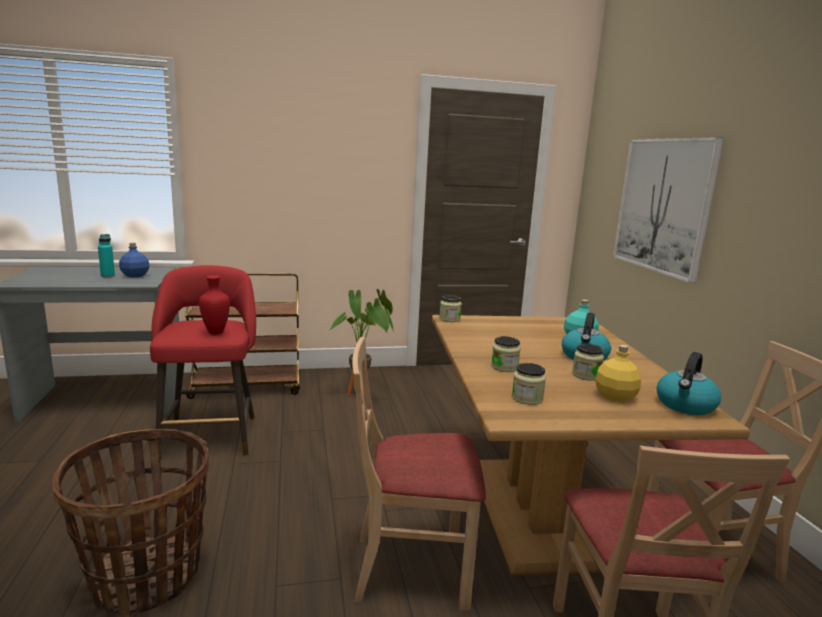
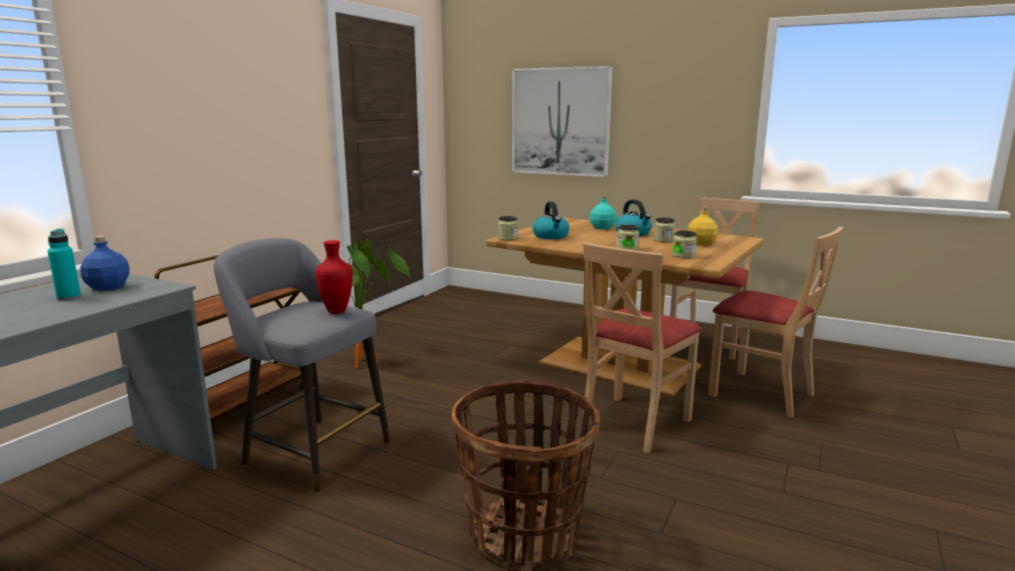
camera: 50 degrees left, 0 degrees up
red stool [150,265,256,460] -> grey stool [214,238,391,494]
kettle [657,352,721,415] -> kettle moved to [533,201,569,239]

